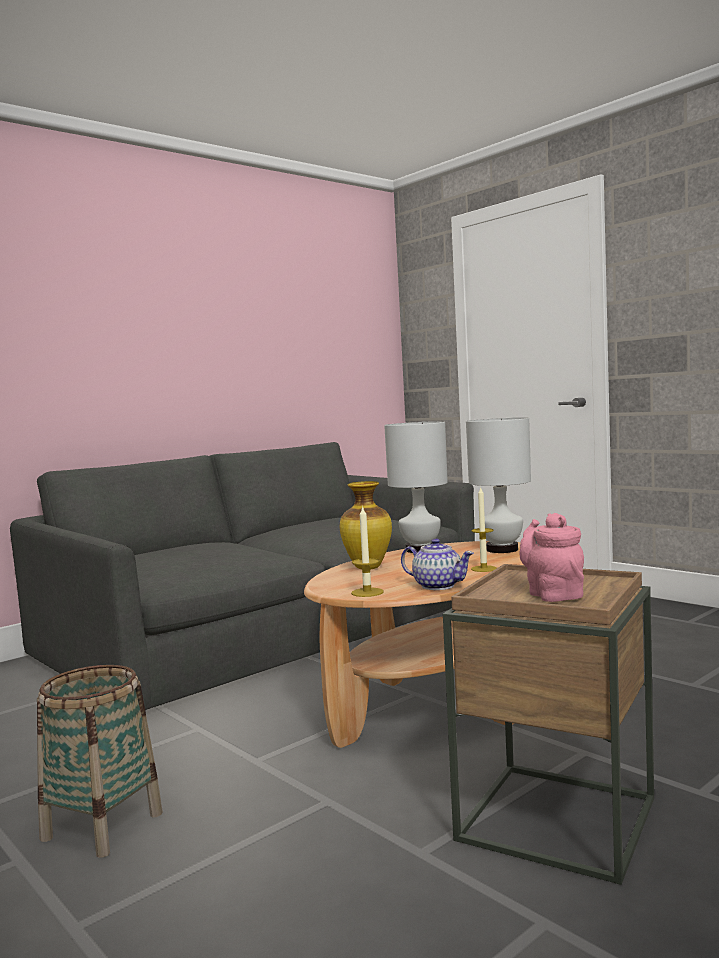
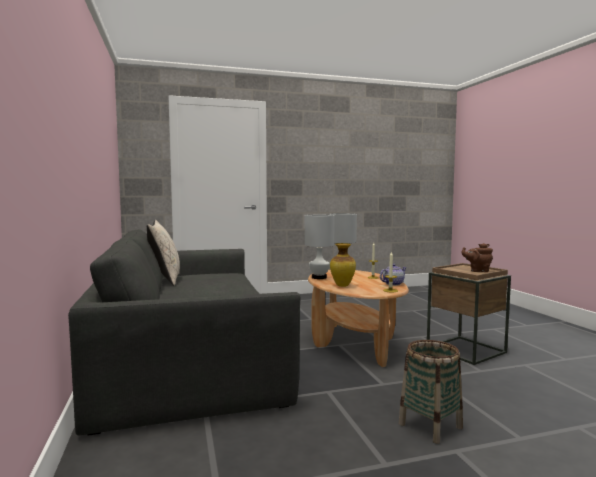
camera: 65 degrees left, 0 degrees up
pink teapot [519,513,584,602] -> brown teapot [461,243,493,272]
none -> beige pillow [147,220,180,286]

